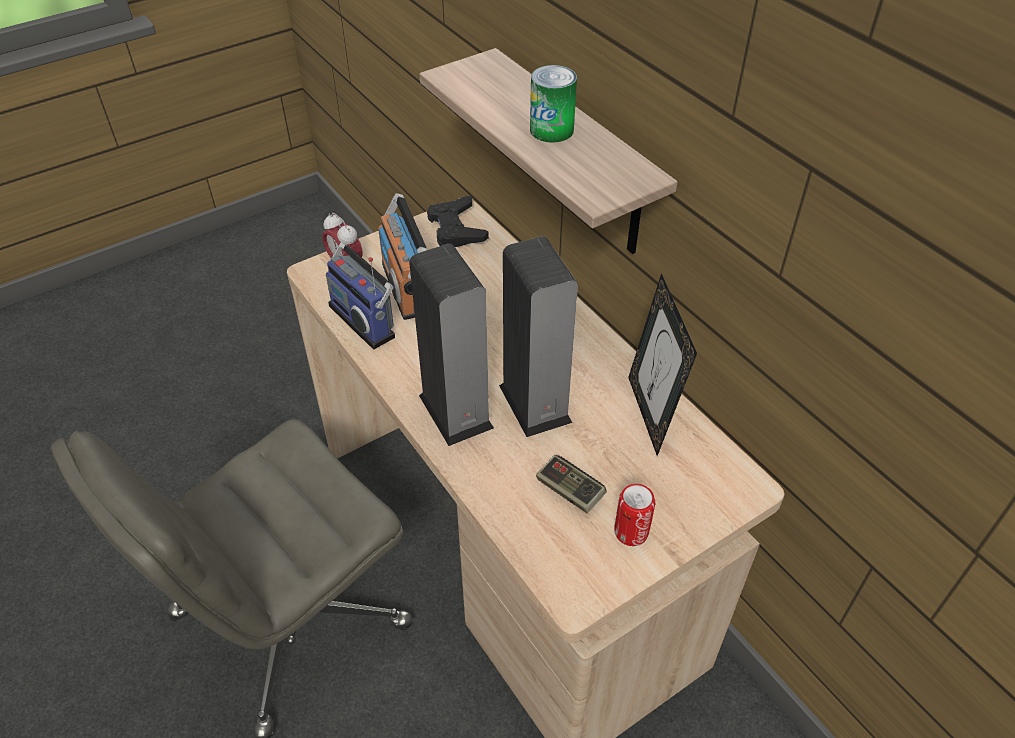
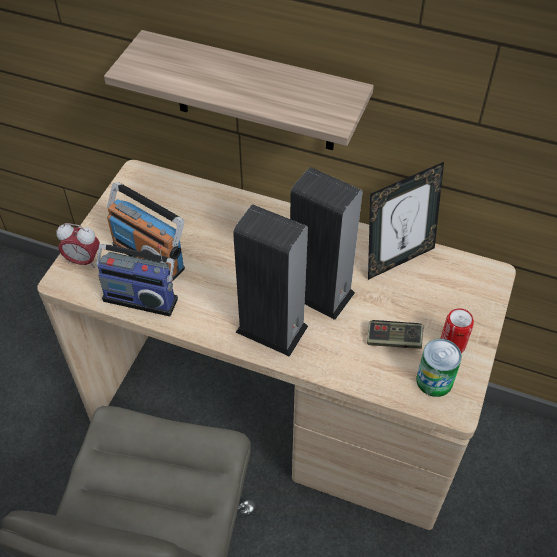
camera: 35 degrees left, 5 degrees up
black game controller [427,196,489,247] -> none
can [530,65,577,143] -> can moved to [416,339,462,397]
picture frame [628,273,697,456] -> picture frame turned 75 degrees counterclockwise [368,162,444,280]

